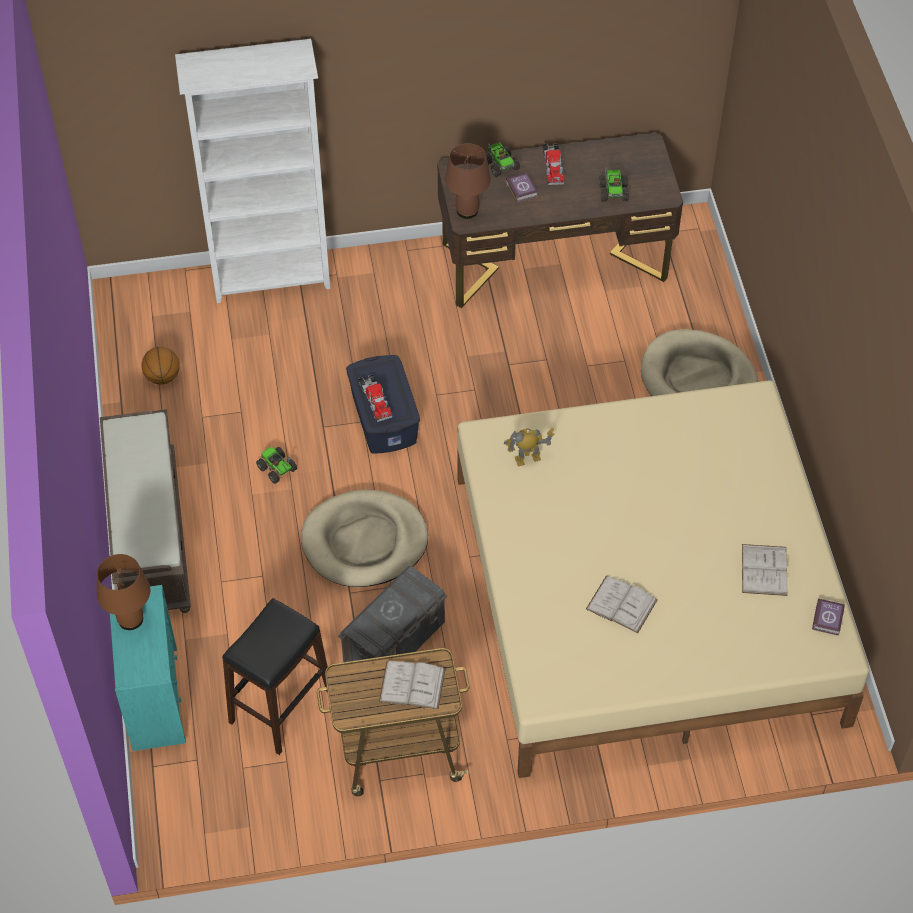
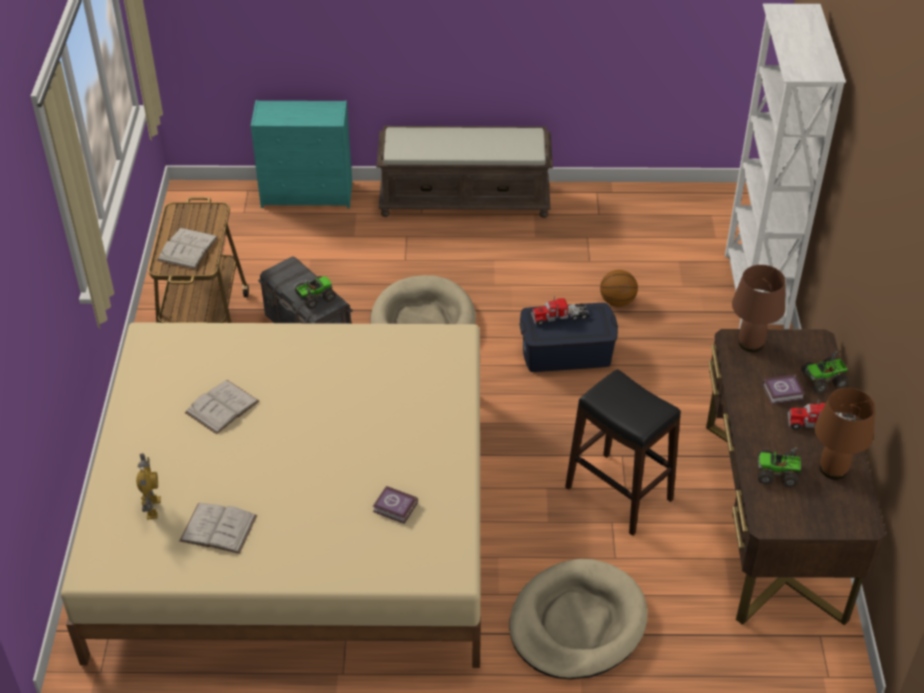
camera: 100 degrees right, 10 degrees down
brown table lamp [97,554,150,630] -> brown table lamp moved to [815,388,875,480]
basketball [142,347,180,385] -> basketball moved to [600,270,638,307]
black stool [222,598,328,755] -> black stool moved to [565,369,681,536]
toy truck [256,447,297,484] -> toy truck moved to [295,276,336,309]
toy robot [504,428,555,467] -> toy robot moved to [136,453,161,520]
book [812,598,845,636] -> book moved to [373,486,418,524]

